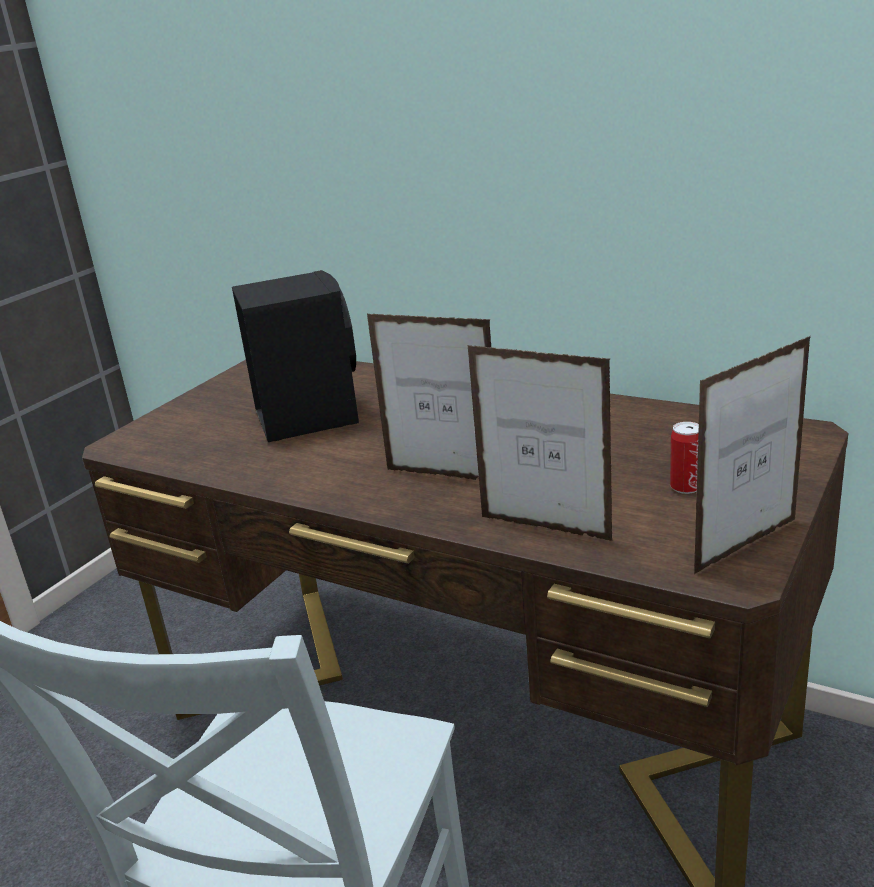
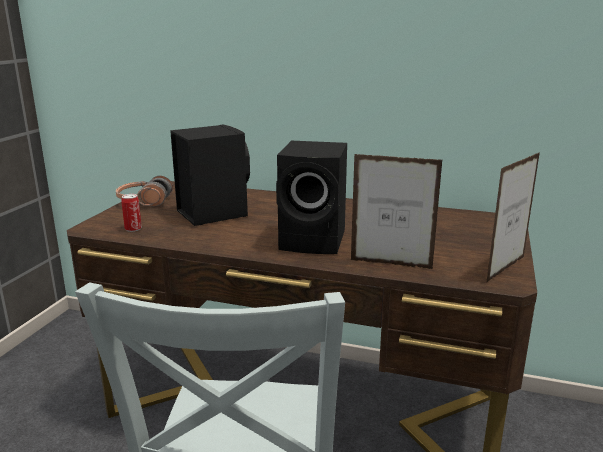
camera: 15 degrees left, 5 degrees down
picture frame [367,314,491,480] -> black speaker [276,141,347,254]
can [670,422,699,494] -> can moved to [121,194,142,232]
none -> headphones [116,176,173,207]

